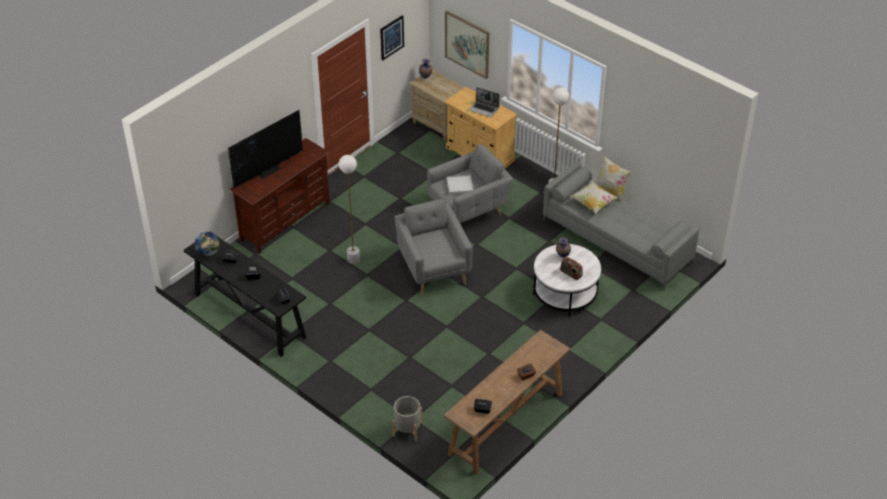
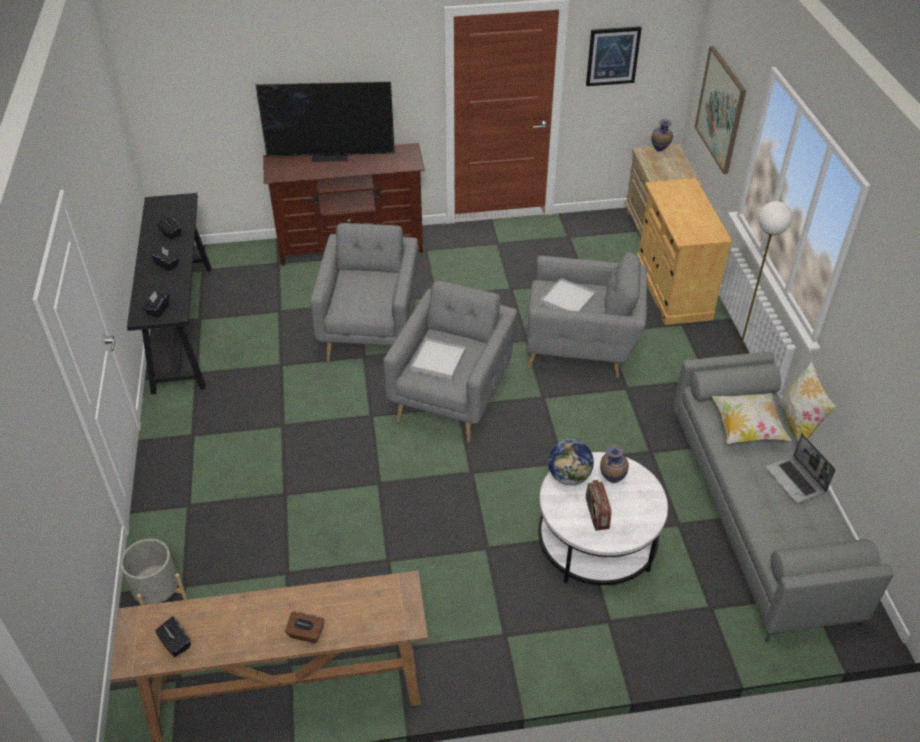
camera: 40 degrees right, 0 degrees up
globe [195,232,219,256] -> globe moved to [548,439,594,485]
white floor lamp [339,155,360,264] -> grey armchair [310,223,418,362]
laptop [469,87,500,117] -> laptop moved to [765,433,835,504]
none -> white tray [411,338,466,380]

